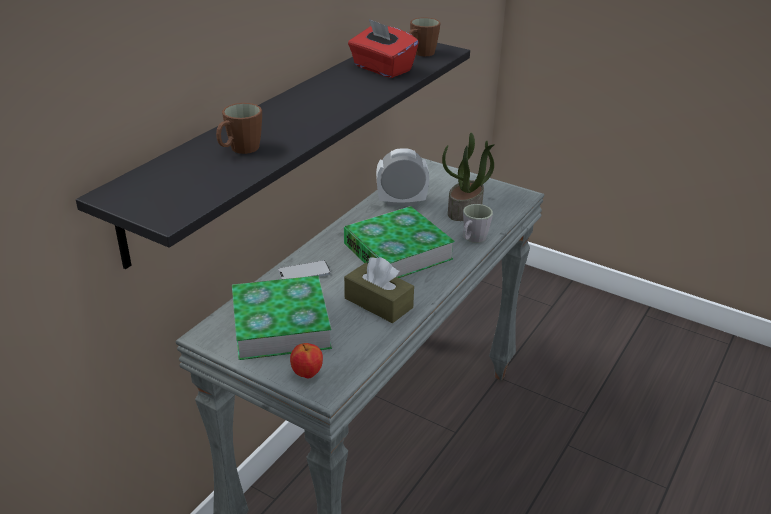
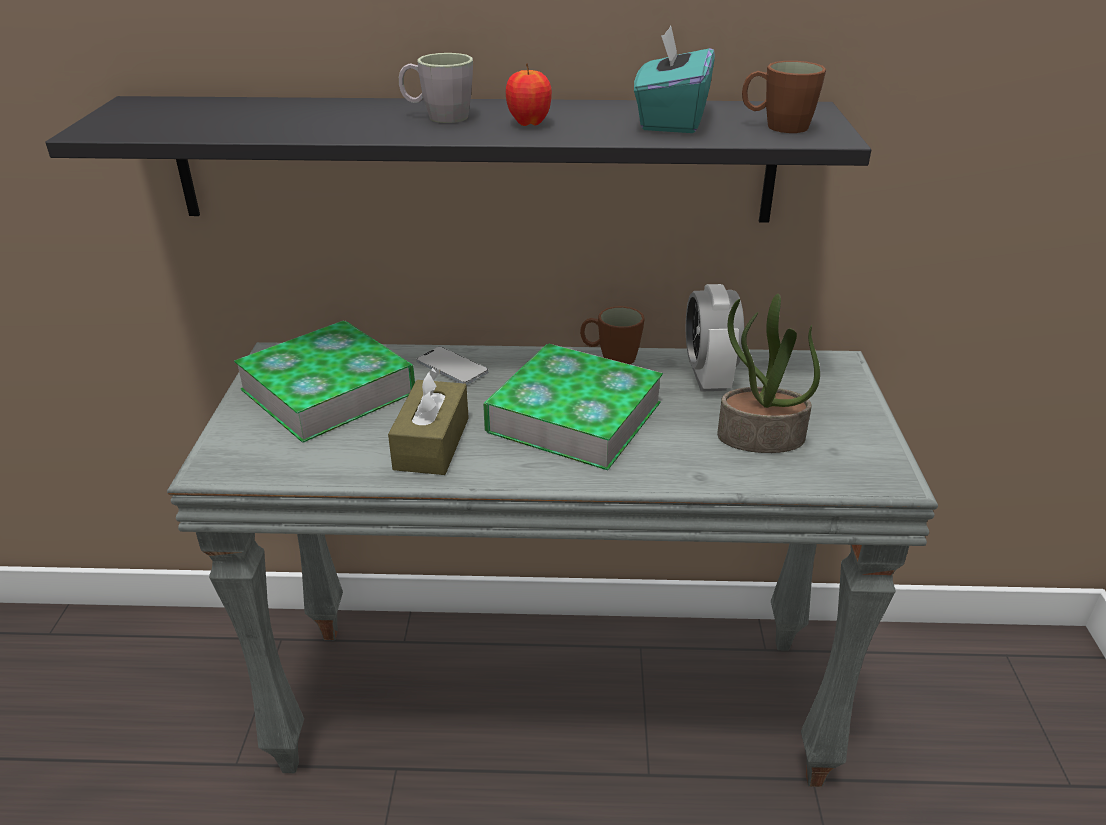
camera: 60 degrees right, 0 degrees up
brown mug [216,103,262,154] -> brown mug moved to [580,306,645,364]
apple [290,343,323,379] -> apple moved to [506,64,552,126]
red tissue box [348,19,419,78] -> turquoise tissue box [634,26,715,133]
alarm clock [376,148,429,206] -> alarm clock turned 150 degrees counterclockwise [686,284,744,392]
grey mug [463,204,493,243] -> grey mug moved to [399,53,473,123]

